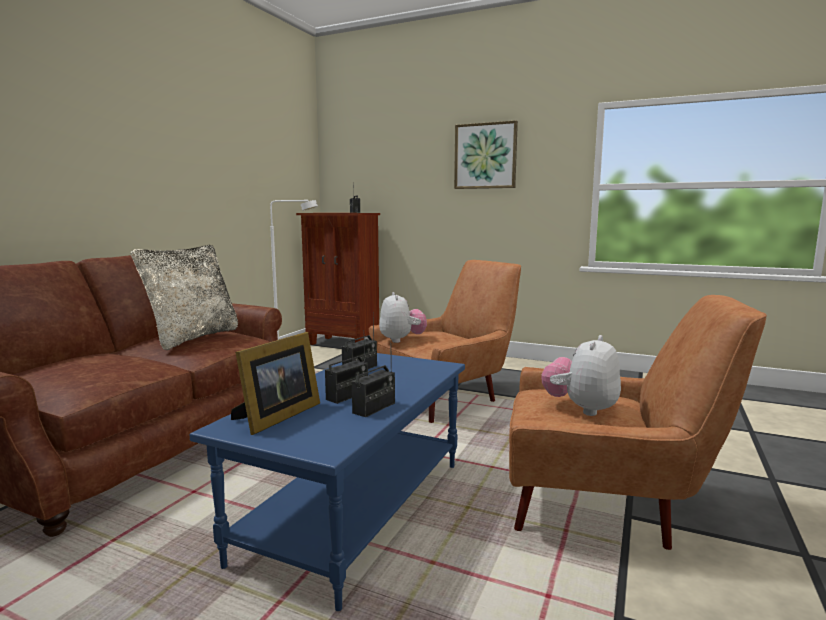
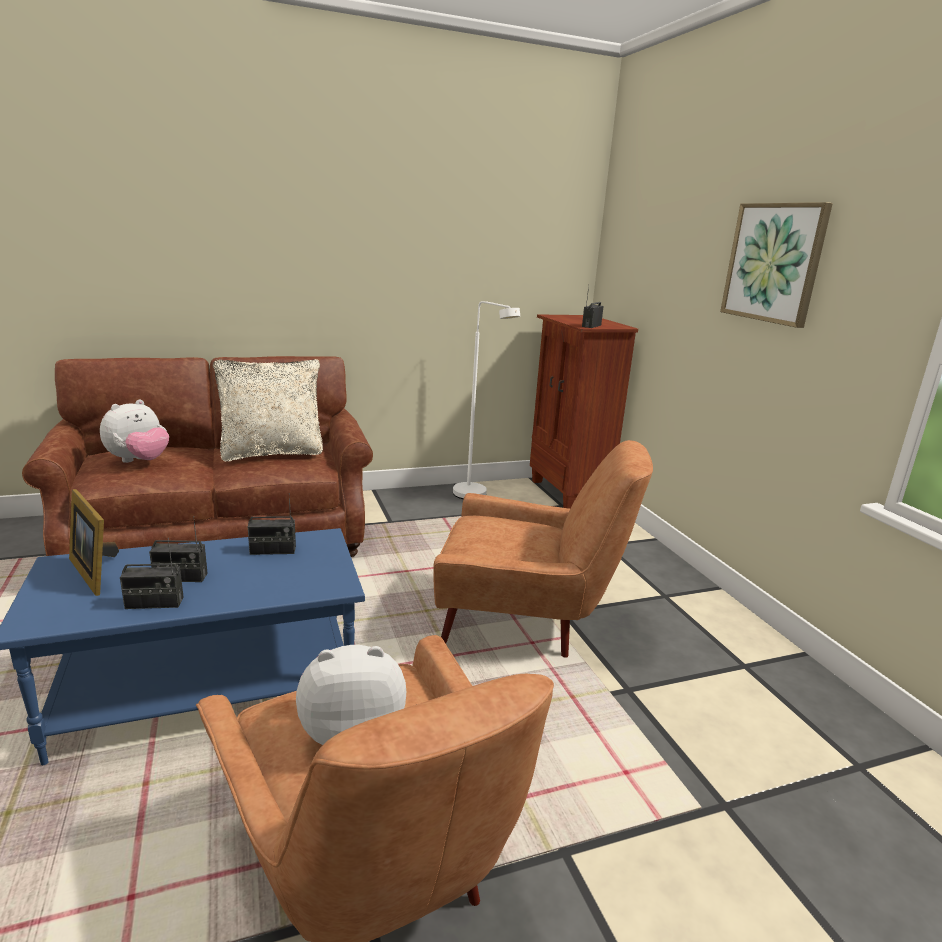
camera: 45 degrees right, 10 degrees up
picture frame [231,332,320,435] -> picture frame turned 60 degrees clockwise [69,489,119,596]
plush toy [379,292,427,343] -> plush toy moved to [100,399,169,463]

